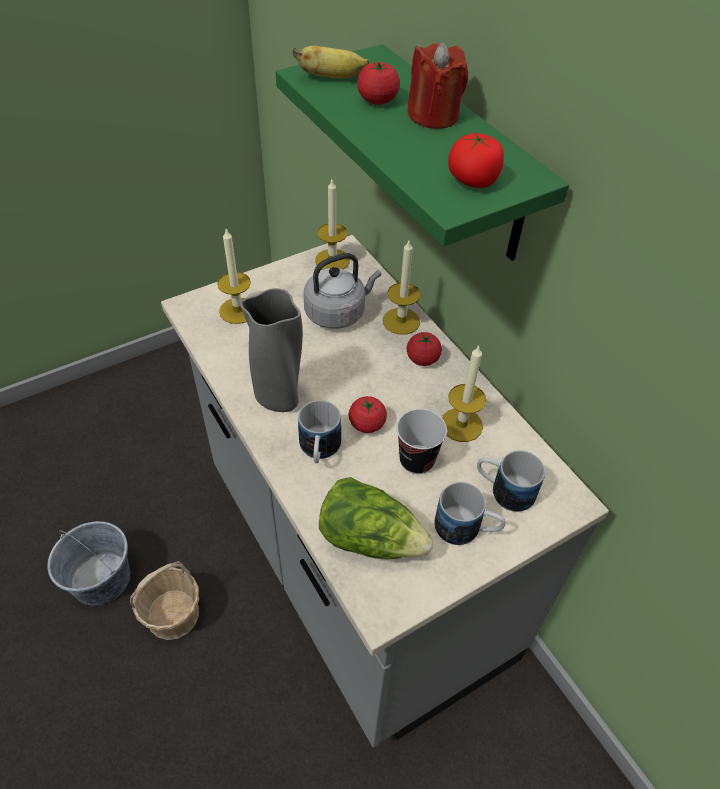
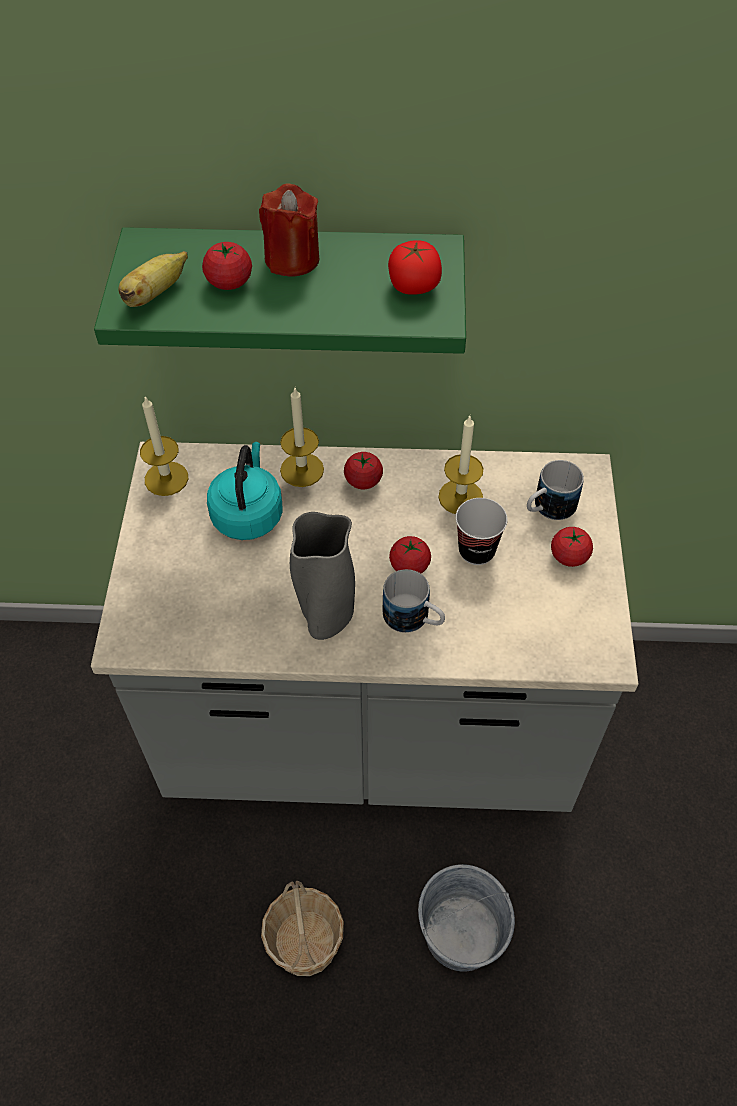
camera: 55 degrees left, 5 degrees up
grey bucket [47,521,130,606] -> grey bucket moved to [418,864,515,972]
candle [217,229,251,324] -> none
grey kettle [304,253,381,329] -> turquoise kettle [207,442,283,540]
lettuce [319,477,433,559] -> none
mug [434,482,506,545] -> tomato [551,527,593,567]

